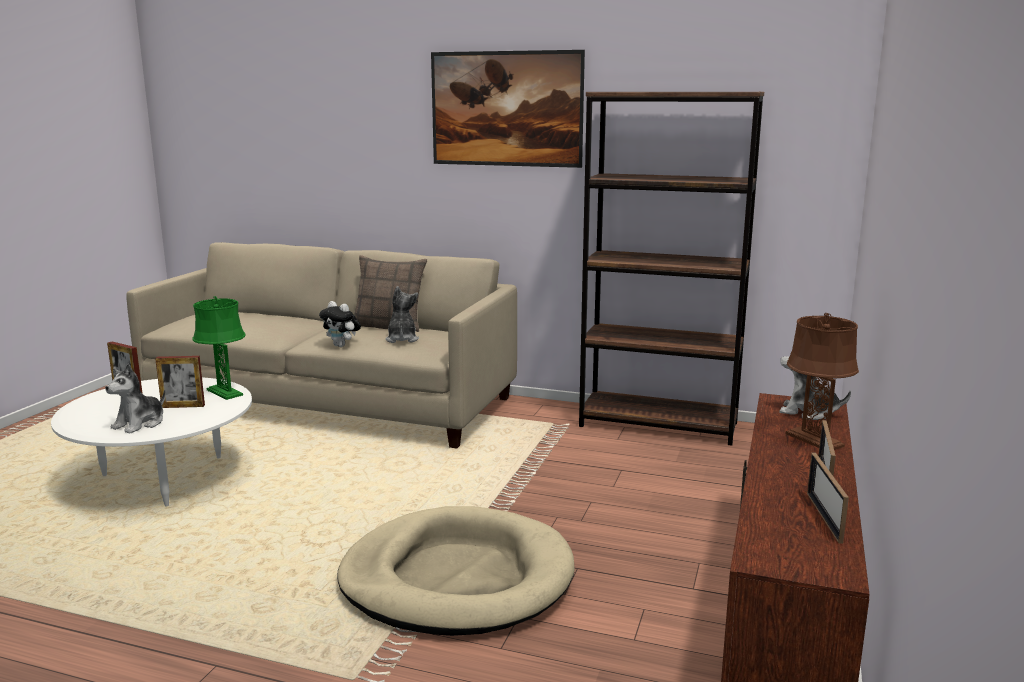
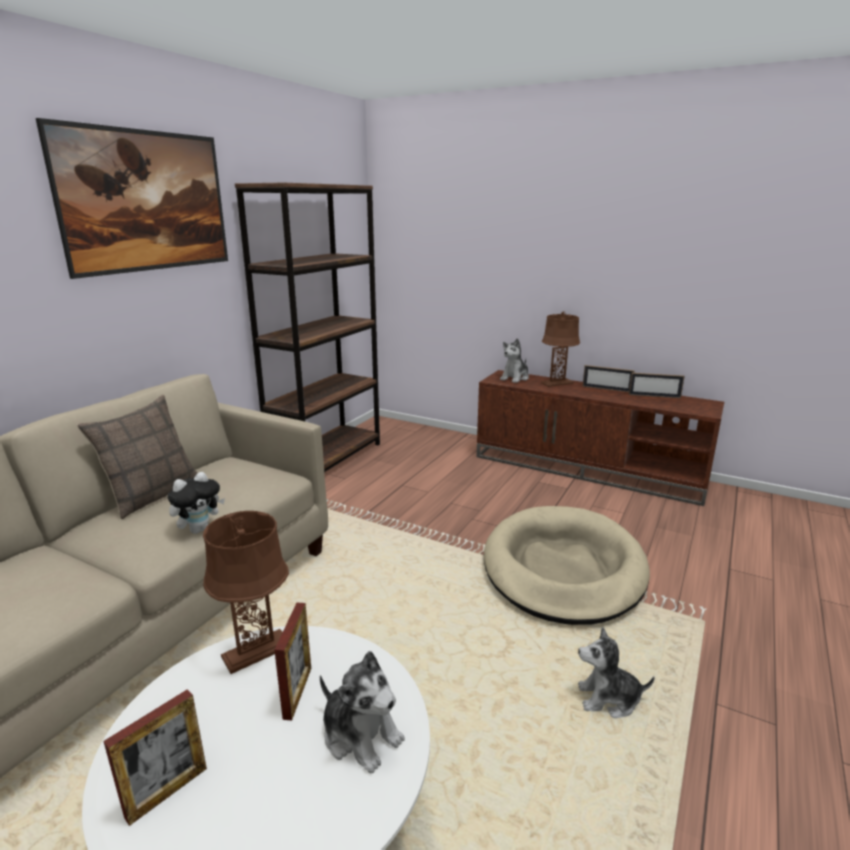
camera: 80 degrees left, 5 degrees up
green table lamp [192,296,246,400] -> brown table lamp [203,511,289,674]
plush toy [385,286,419,343] -> plush toy moved to [578,627,655,718]

